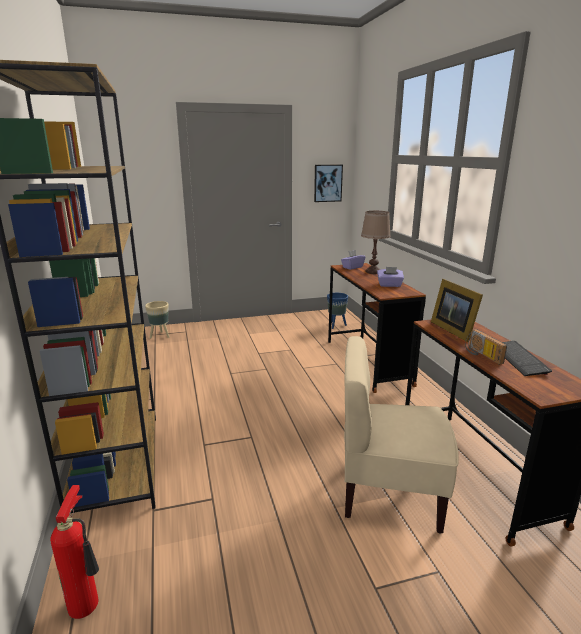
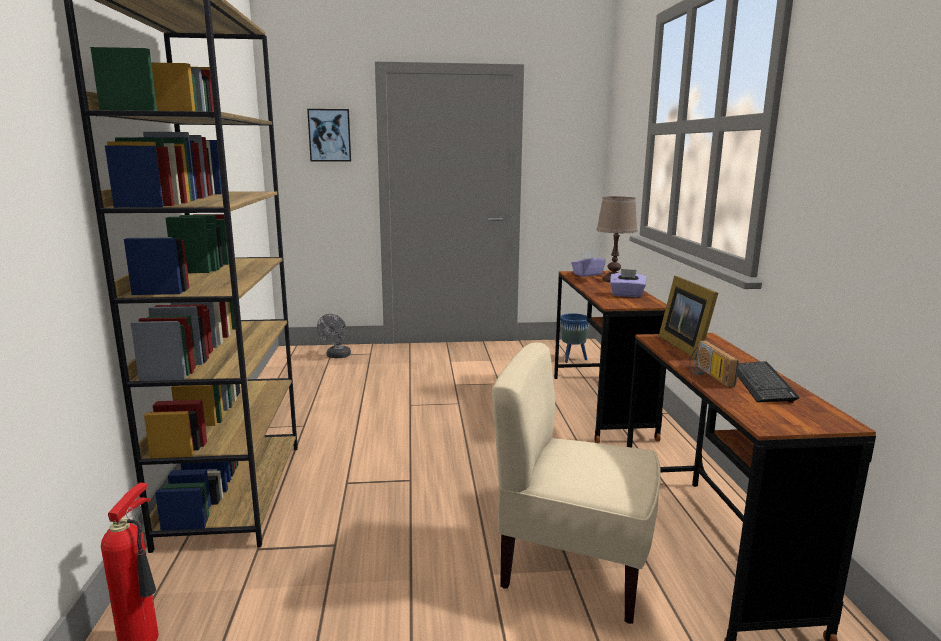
camera: 10 degrees right, 5 degrees down
beige planter [145,301,169,339] -> grey fan [317,314,351,358]
picture [314,165,343,202] -> picture moved to [307,109,351,162]

